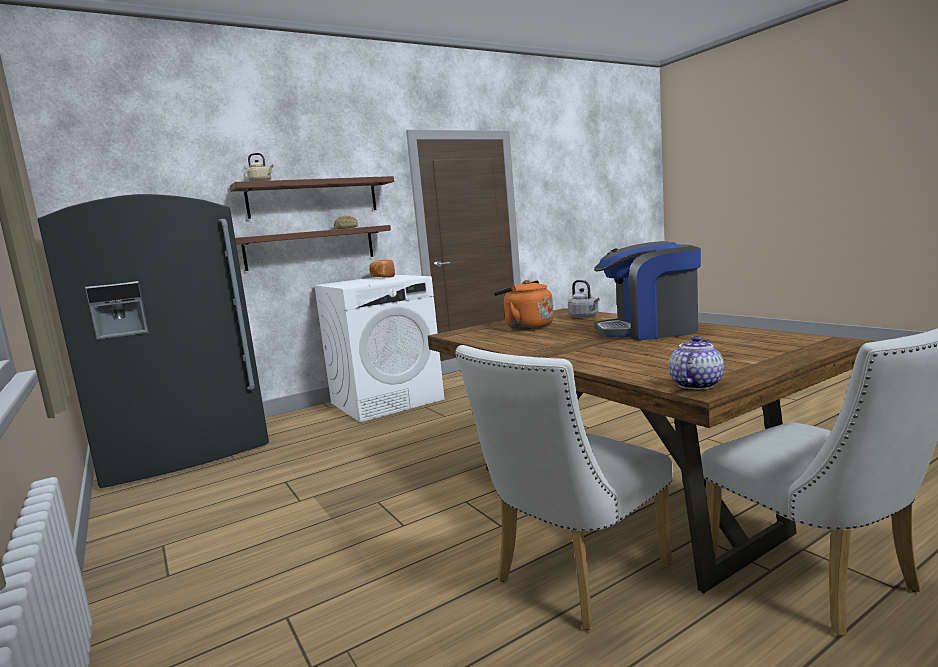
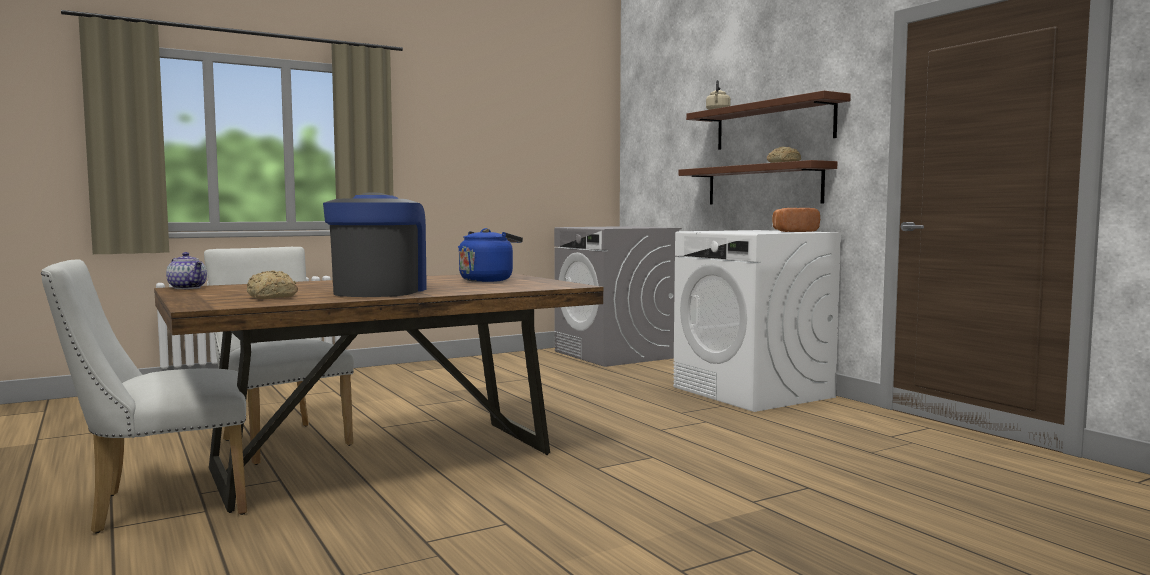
camera: 90 degrees right, 5 degrees down
grey fridge [38,194,269,488] -> grey washing machine [554,226,682,367]
orange kettle [493,280,554,330] -> blue kettle [458,228,523,282]
grey kettle [568,280,600,318] -> none
none -> bread [247,270,298,299]

